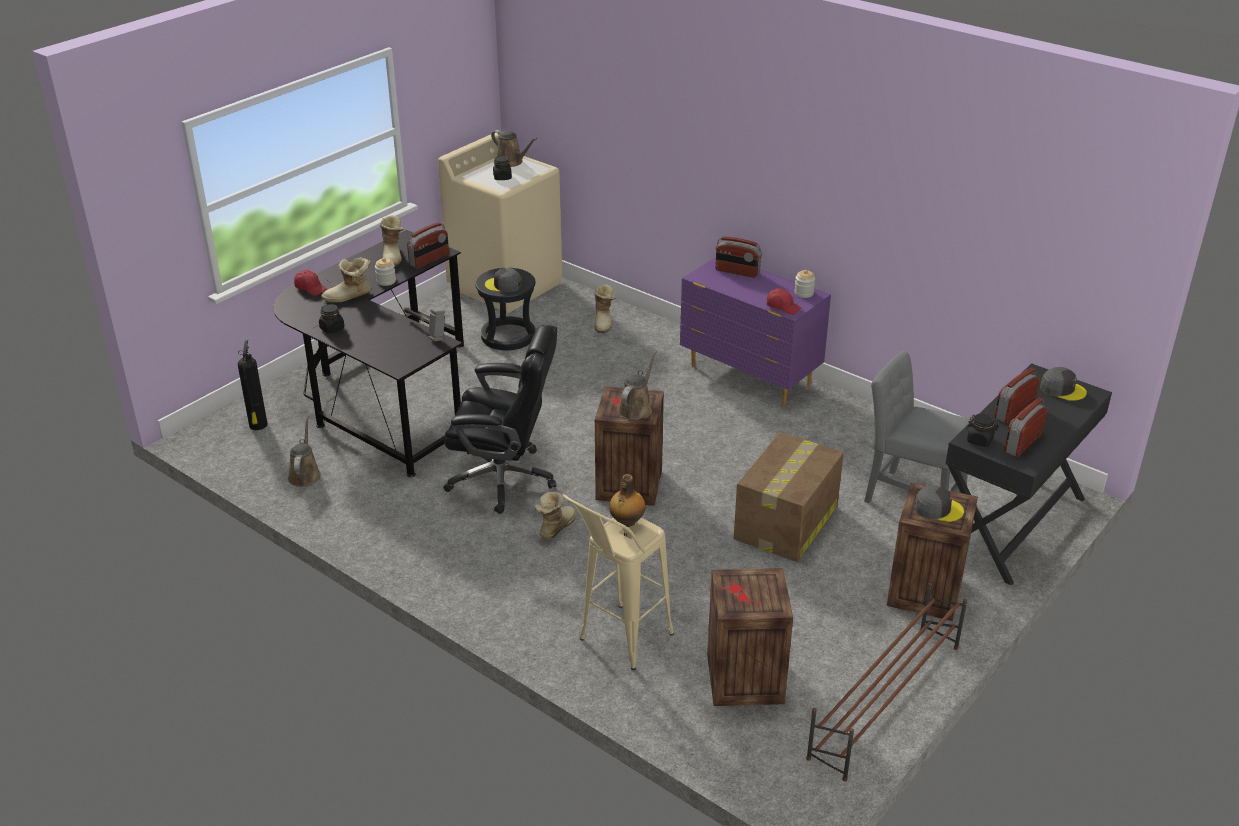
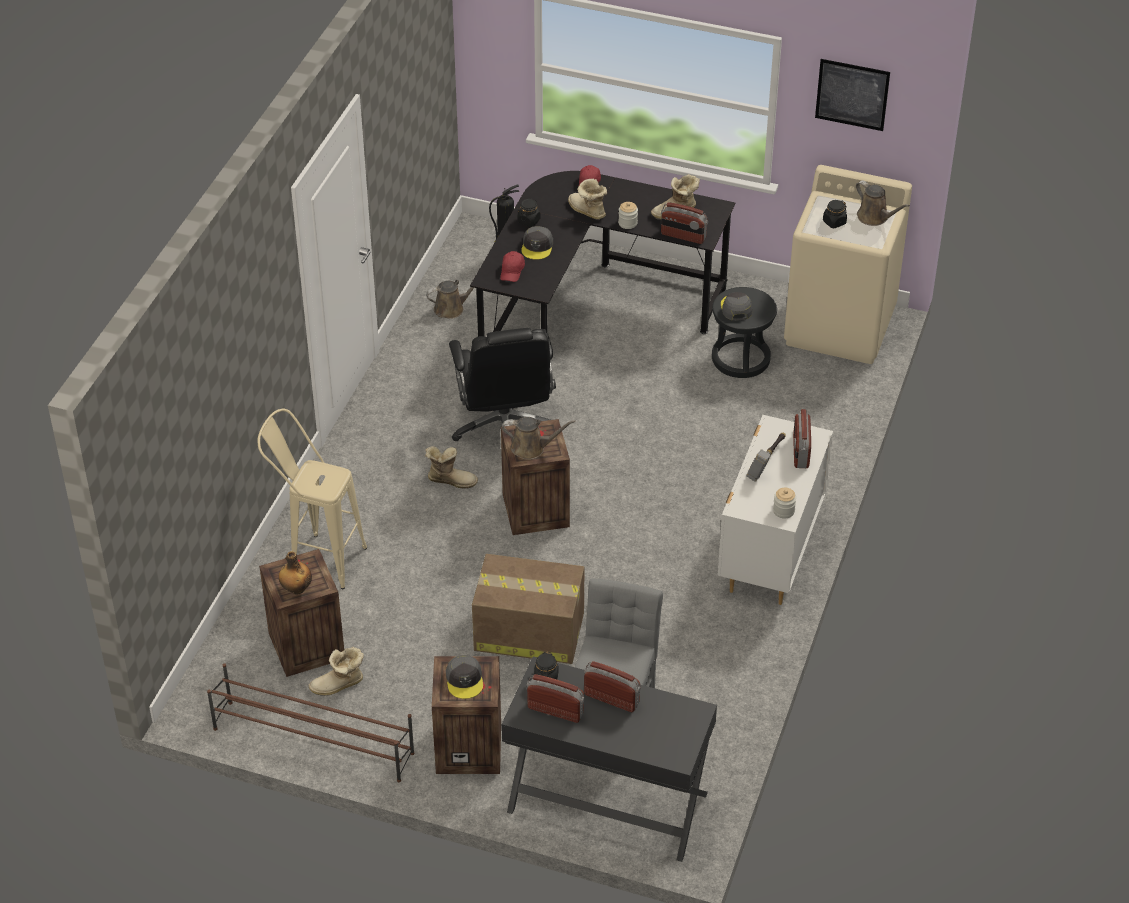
camera: 70 degrees right, 10 degrees up
hammer [403,307,445,341] -> hammer moved to [746,433,786,482]
brown watering can [491,130,537,167] -> brown watering can turned 60 degrees counterclockwise [856,181,910,226]
boot [594,284,616,333] -> boot moved to [309,647,364,696]
bottle [609,474,646,527] -> bottle moved to [279,551,312,595]
purple dresser [680,257,831,406] -> white dresser [717,415,833,605]
red cap [767,288,802,315] -> red cap moved to [500,251,525,282]
grey cap [1040,367,1087,401] -> grey cap moved to [521,226,553,260]
none -> picture [815,59,890,131]

